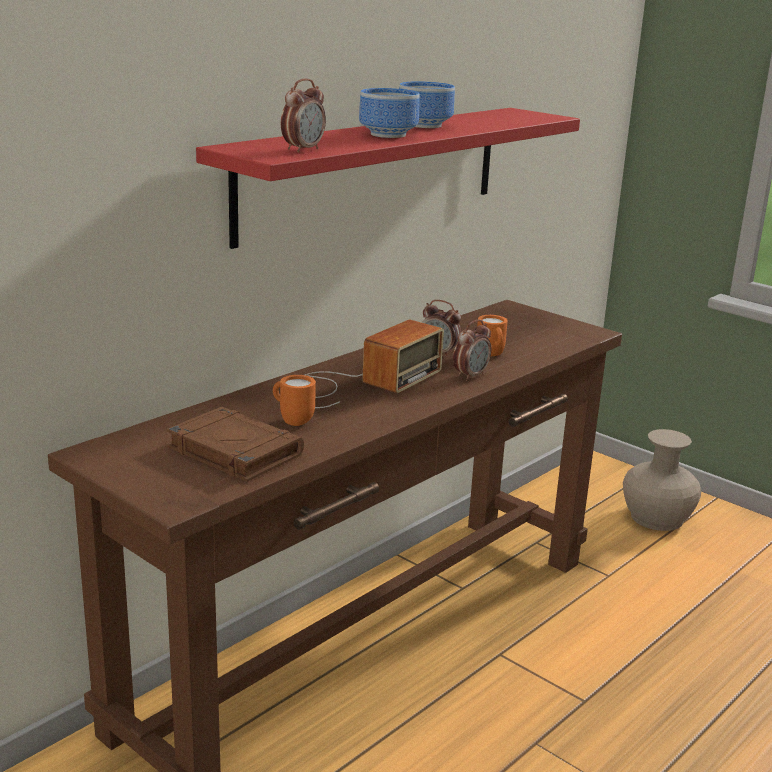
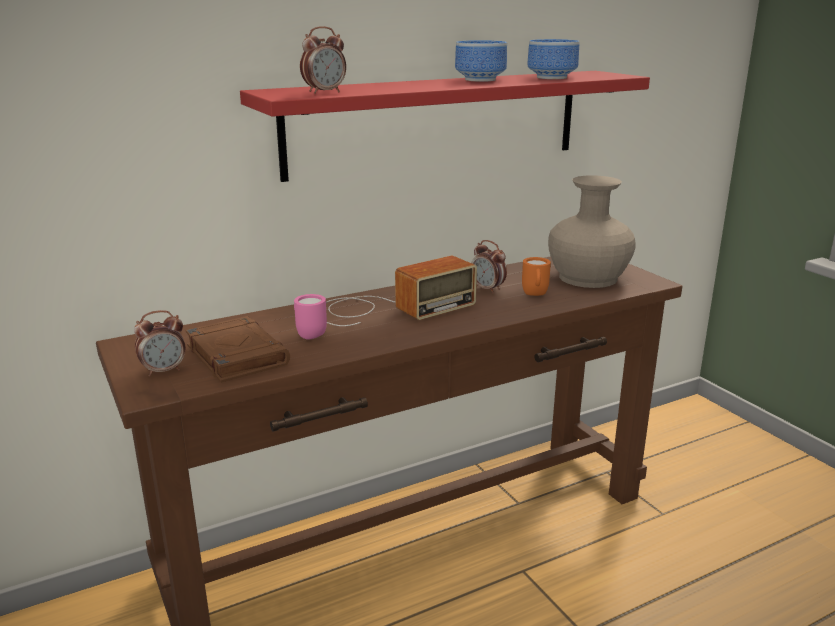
camera: 20 degrees right, 0 degrees up
orange mug [273,375,316,426] -> pink mug [294,294,327,340]
bowl [359,88,420,138] -> bowl moved to [527,39,579,79]
alarm clock [453,320,491,381] -> alarm clock moved to [134,310,186,377]
beige vase [623,429,701,531] -> beige vase moved to [548,175,636,288]

